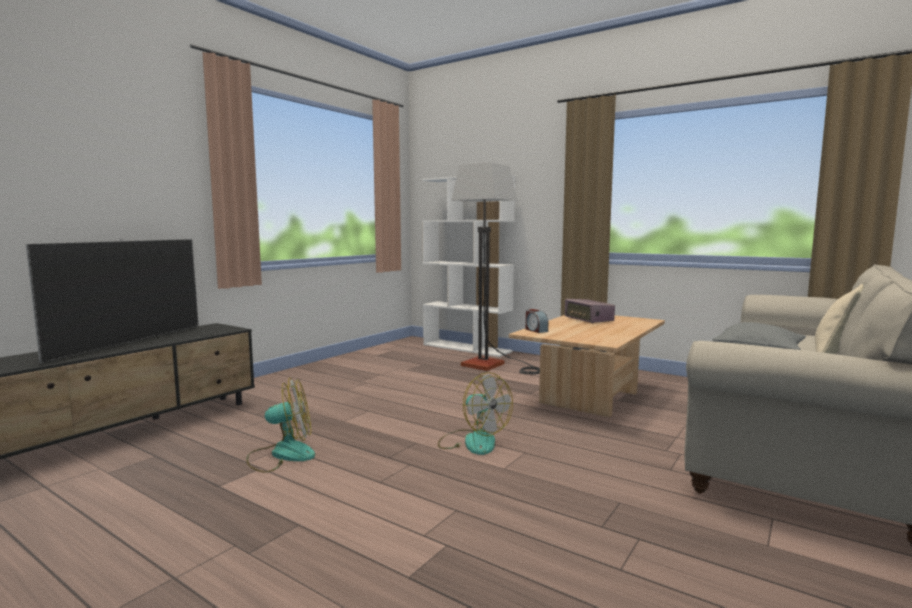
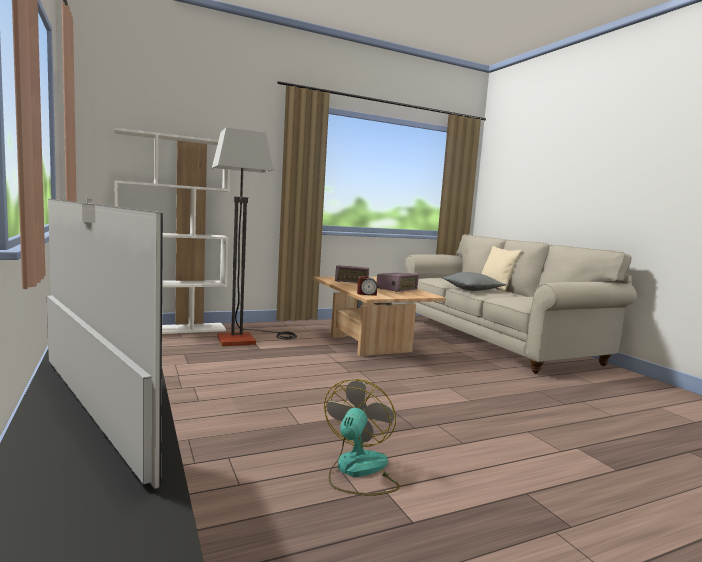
camera: 60 degrees left, 0 degrees up
fan [438,372,513,455] -> none
none -> radio [377,273,419,292]

